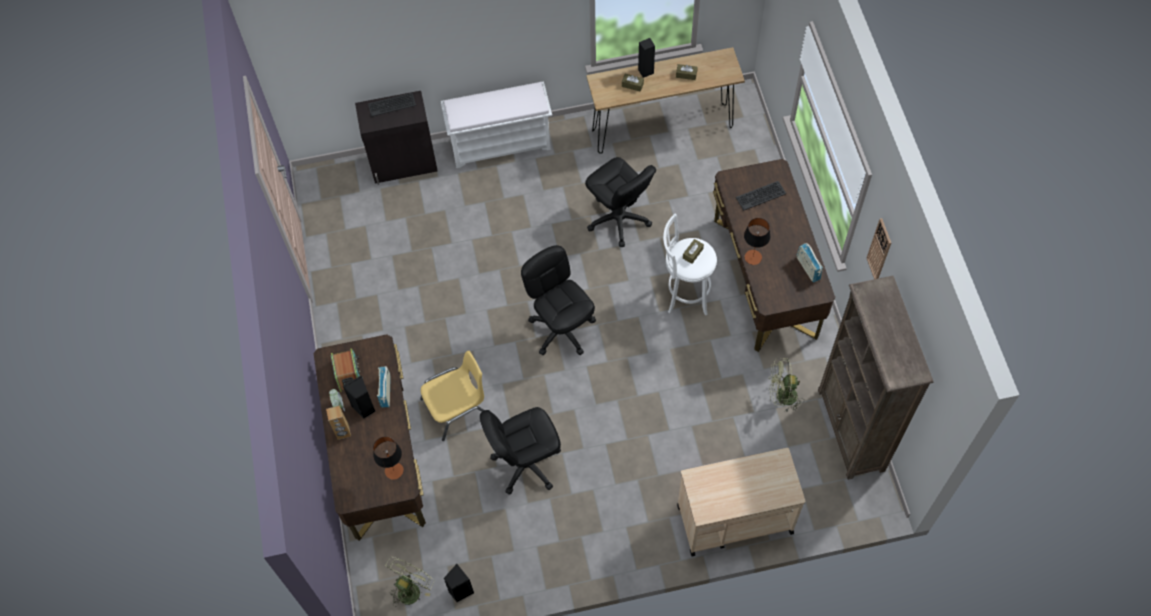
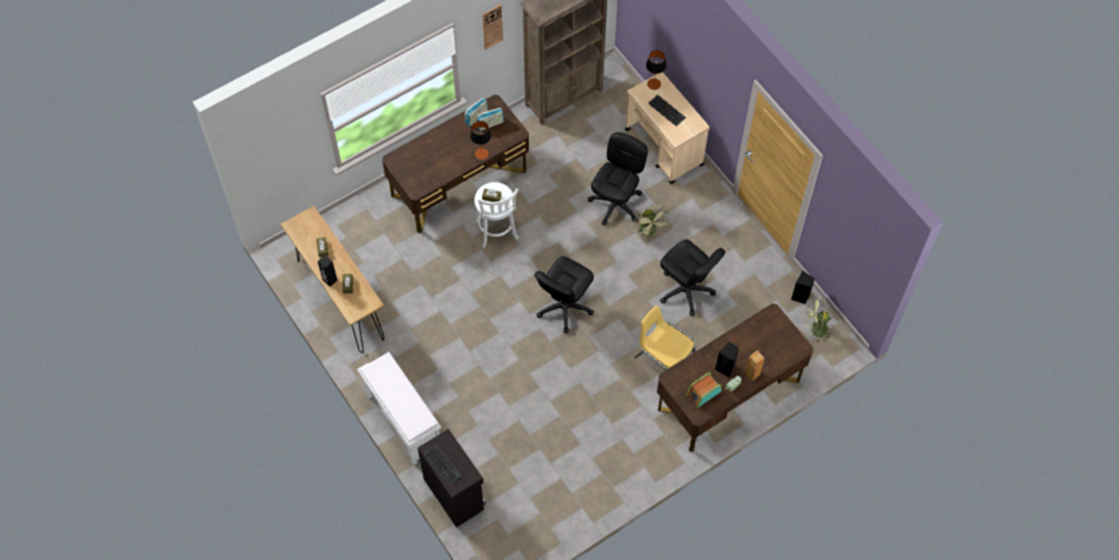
camera: 115 degrees left, 0 degrees up
table lamp [373,437,404,480] -> table lamp moved to [646,50,667,90]
radio [377,366,391,408] -> radio moved to [477,108,504,131]
black office chair [585,157,656,247] -> black office chair moved to [588,132,648,226]
keyboard [736,181,786,211] -> keyboard moved to [648,95,686,126]
green fan [769,358,804,412] -> green fan moved to [633,206,670,239]

